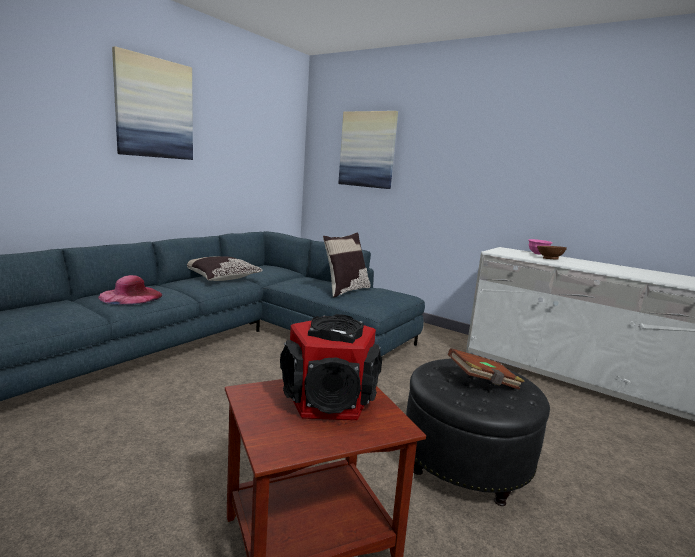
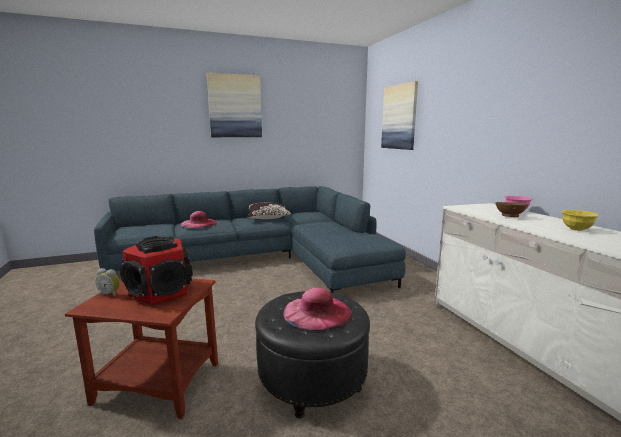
camera: 35 degrees right, 0 degrees up
pillow [323,233,371,297] -> none
brown book [448,348,524,390] -> pink hat [283,288,352,331]
none -> alarm clock [96,268,120,297]
none -> yellow bowl [562,210,599,231]

